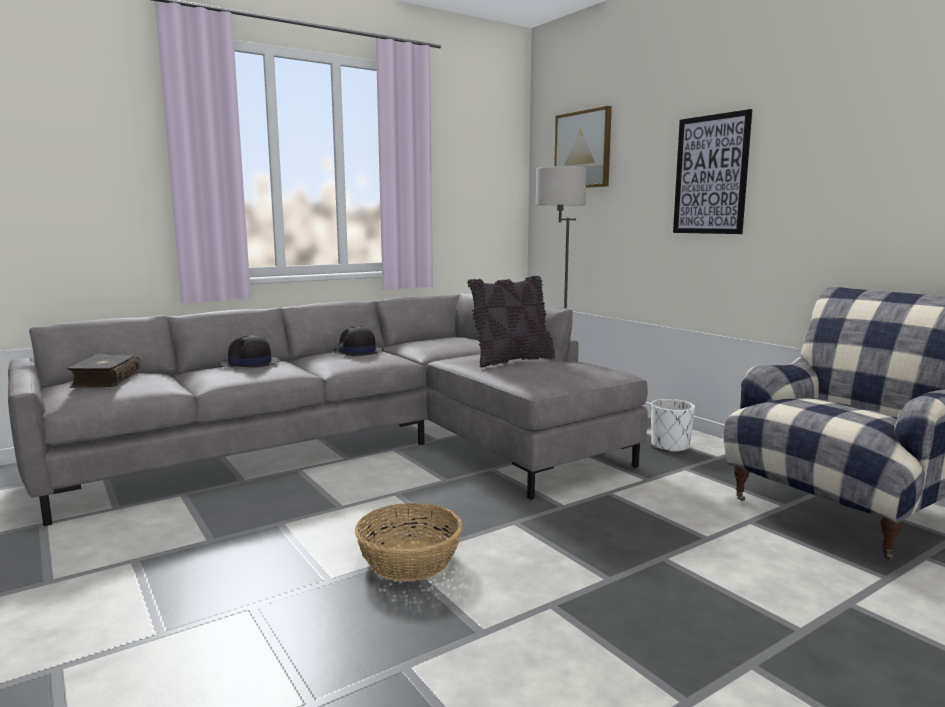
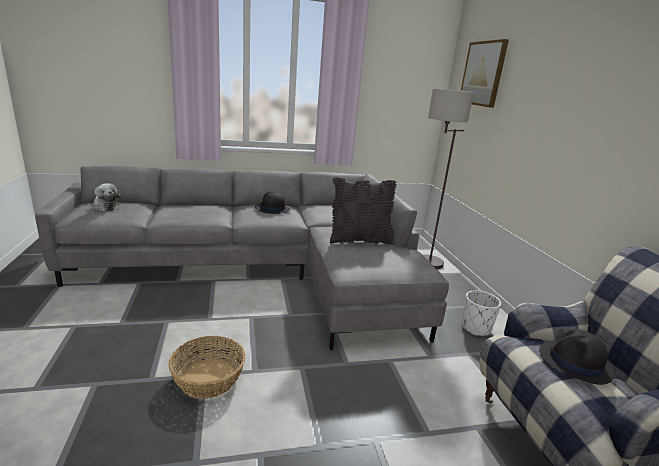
camera: 20 degrees right, 10 degrees up
book [67,354,140,388] -> plush toy [93,183,121,212]
black hat [220,335,280,368] -> black hat moved to [539,329,615,385]
picture [673,109,752,234] -> none

